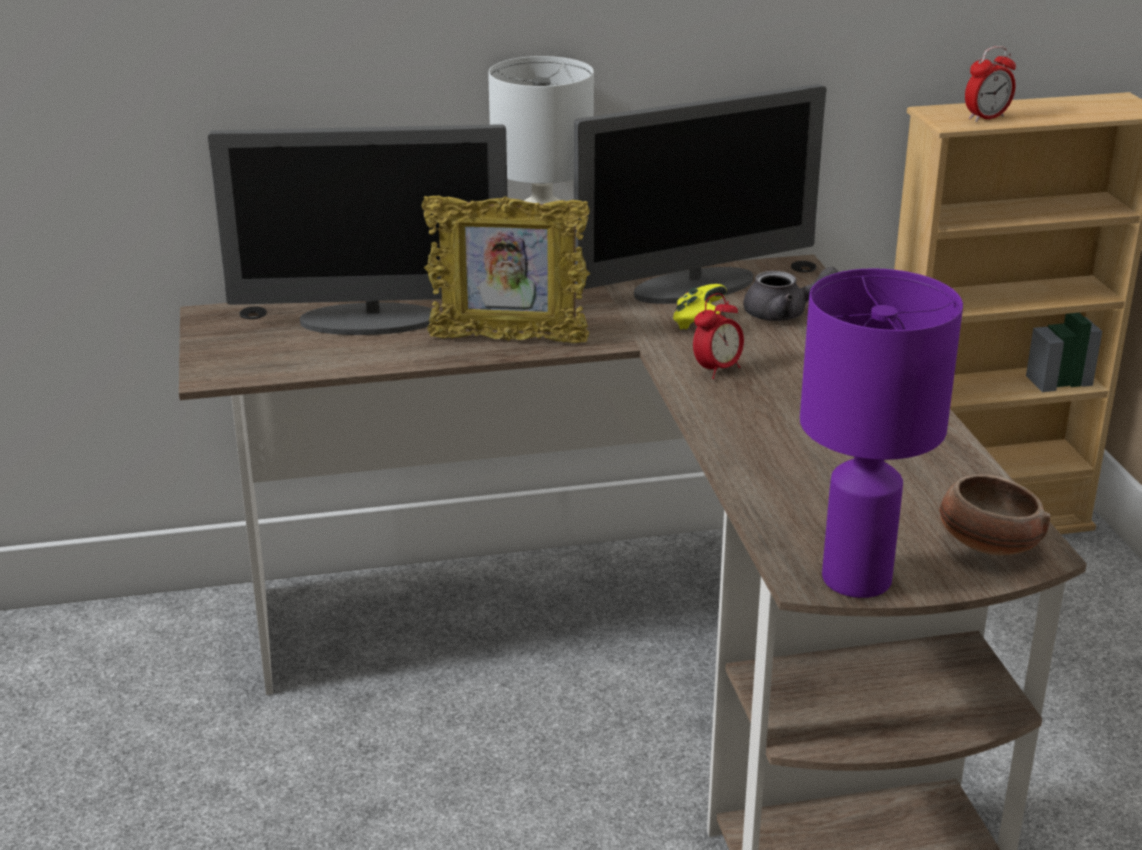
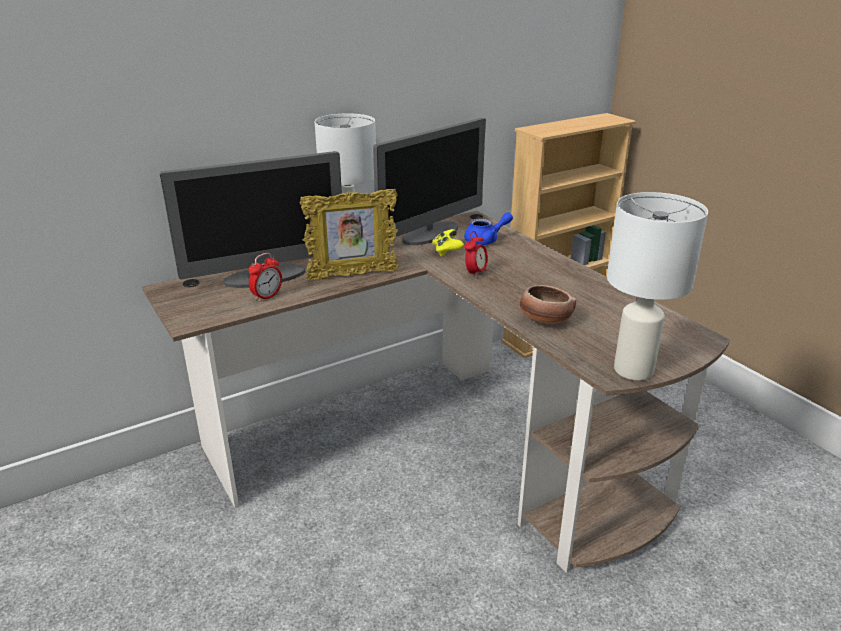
camera: 20 degrees left, 0 degrees up
grey teapot [743,267,838,321] -> blue teapot [464,212,513,245]
purple table lamp [800,268,963,598] -> white table lamp [607,192,708,381]
bowl [939,474,1051,555] -> bowl moved to [520,285,576,324]
alarm clock [965,46,1016,122] -> alarm clock moved to [248,253,282,302]

